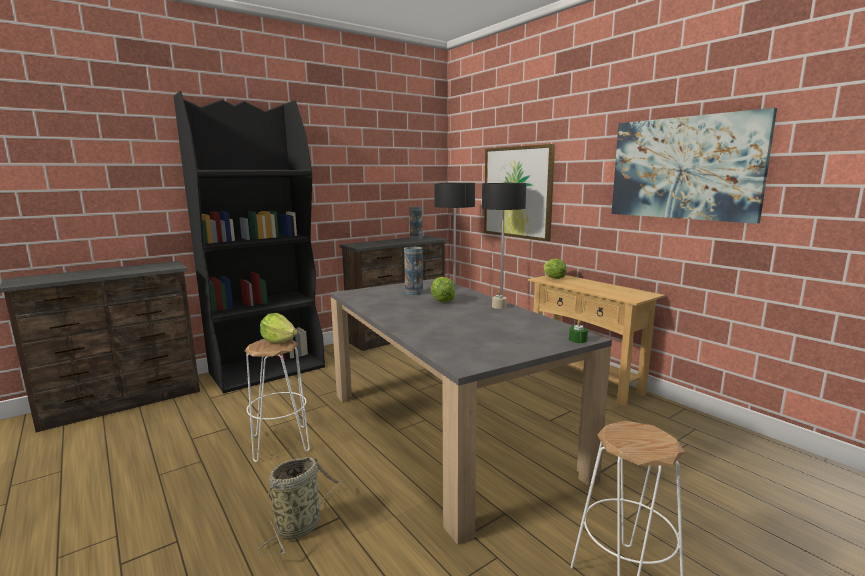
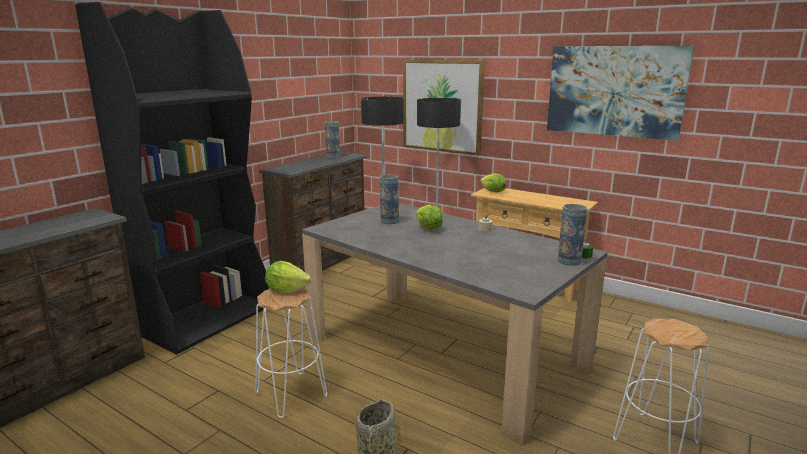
camera: 20 degrees left, 5 degrees up
none -> vase [558,204,587,266]

